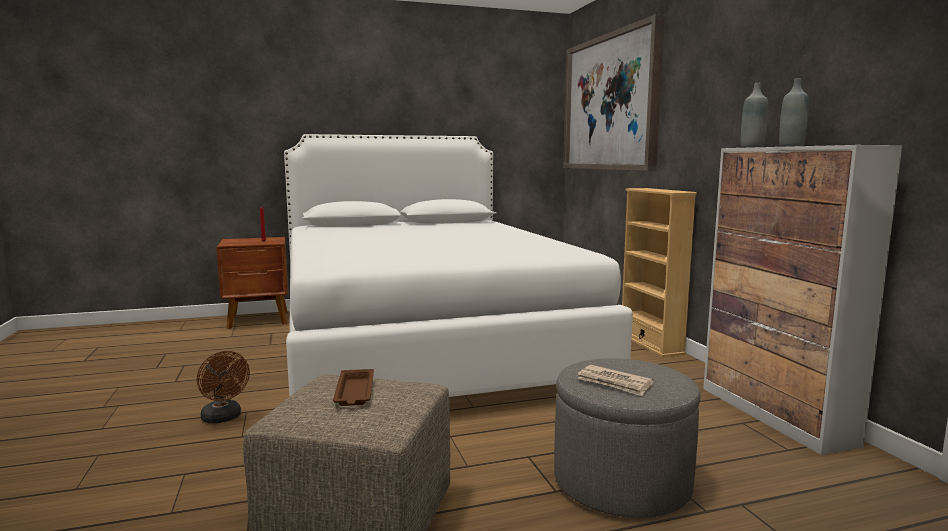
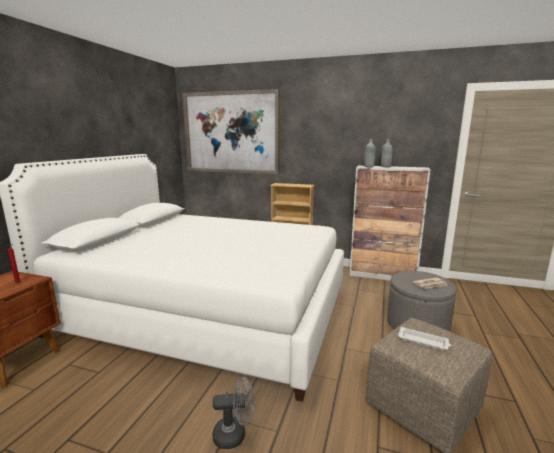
camera: 55 degrees left, 5 degrees up
brown fan [197,351,250,424] -> grey fan [213,377,254,449]
brown tray [333,369,374,406] -> white tray [398,327,451,350]

